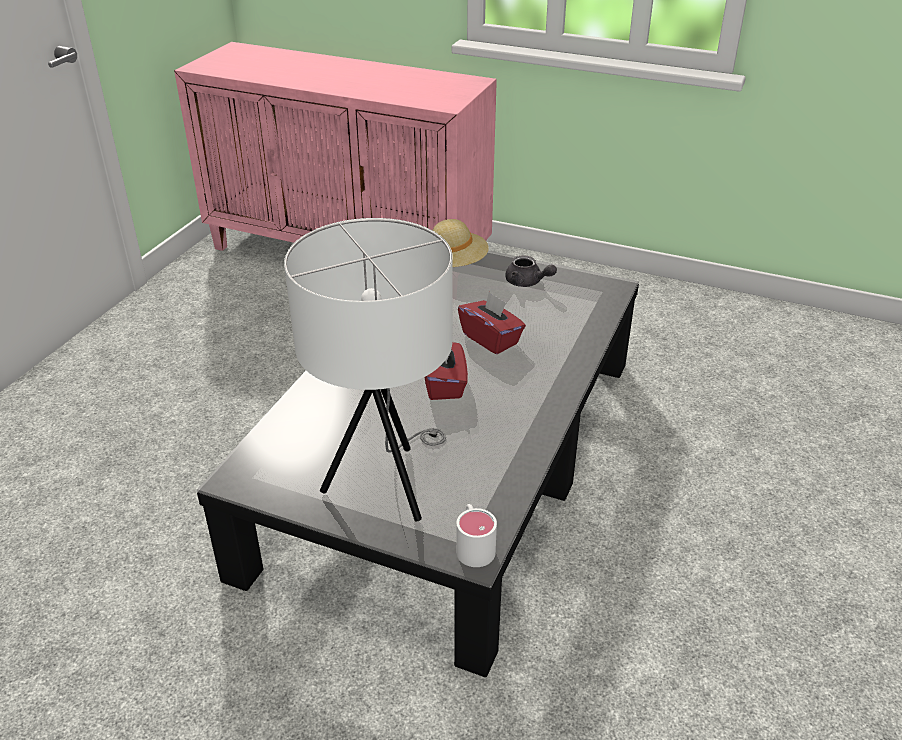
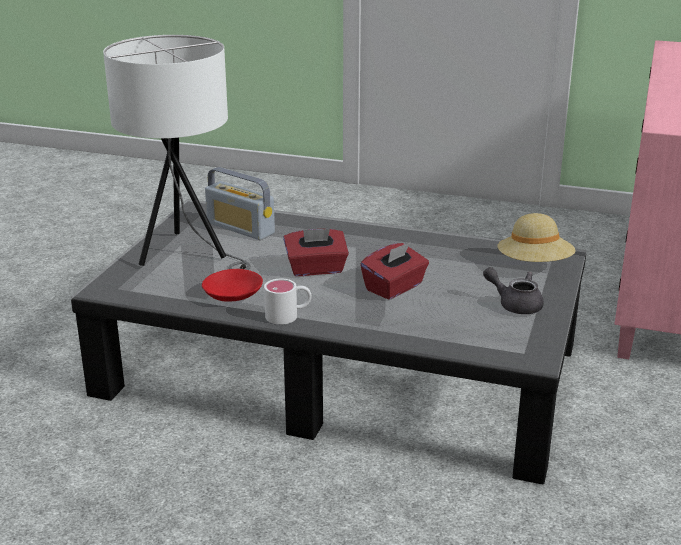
camera: 85 degrees right, 10 degrees down
white mug [456,504,497,567] -> white mug moved to [264,279,311,325]
grey teapot [505,255,557,287] -> grey teapot turned 90 degrees clockwise [483,267,544,314]
none -> red bowl [202,269,263,302]
none -> radio [205,167,275,240]

